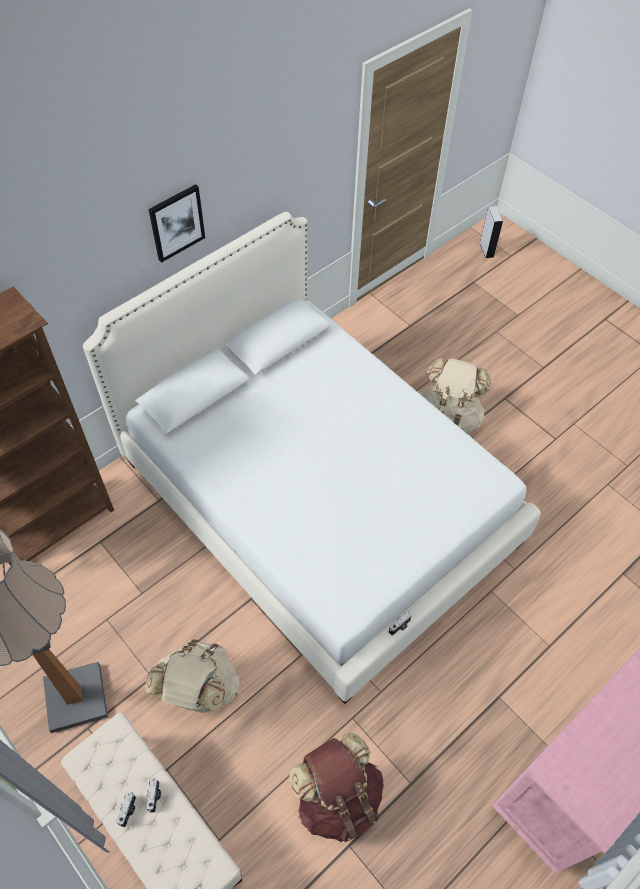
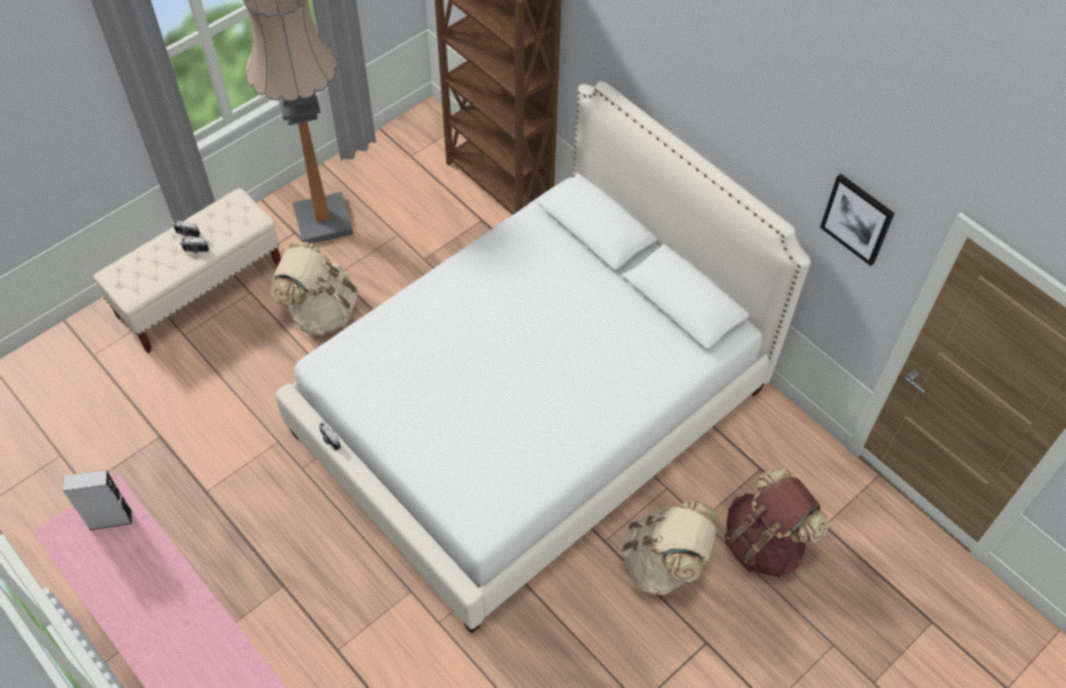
camera: 90 degrees right, 0 degrees up
picture [149,184,205,263] -> picture moved to [820,174,895,266]
brown backpack [289,732,384,842] -> brown backpack moved to [724,468,829,578]
grey speaker [480,206,503,258] -> grey speaker moved to [63,470,132,530]

